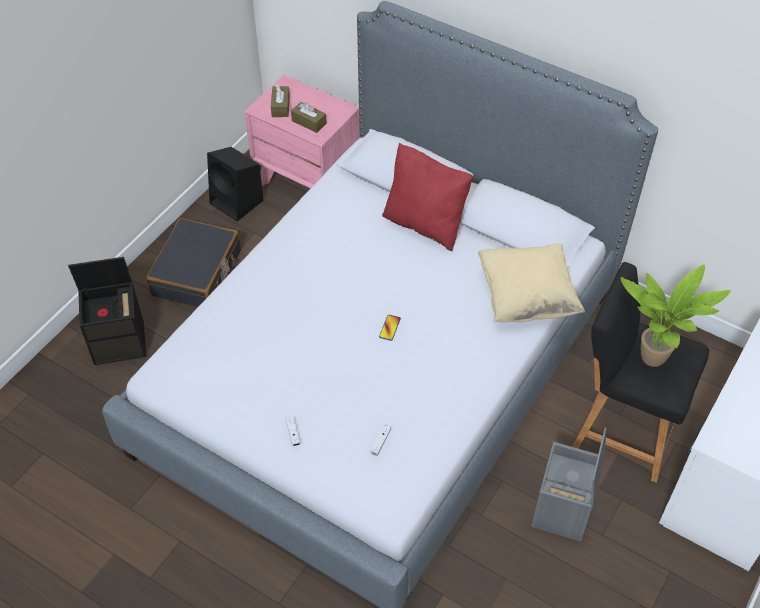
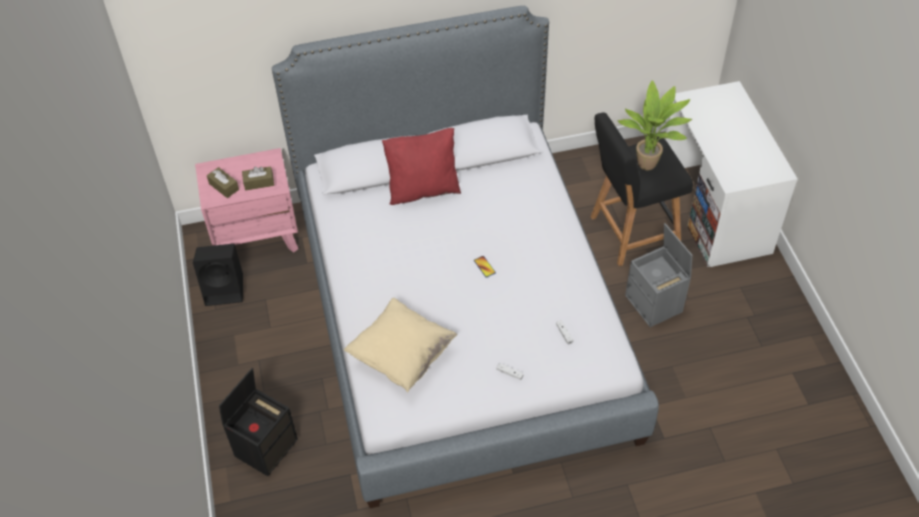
camera: 45 degrees left, 0 degrees up
black suitcase [146,218,241,307] -> none
beige pillow [478,243,585,322] -> beige pillow moved to [343,298,458,393]

